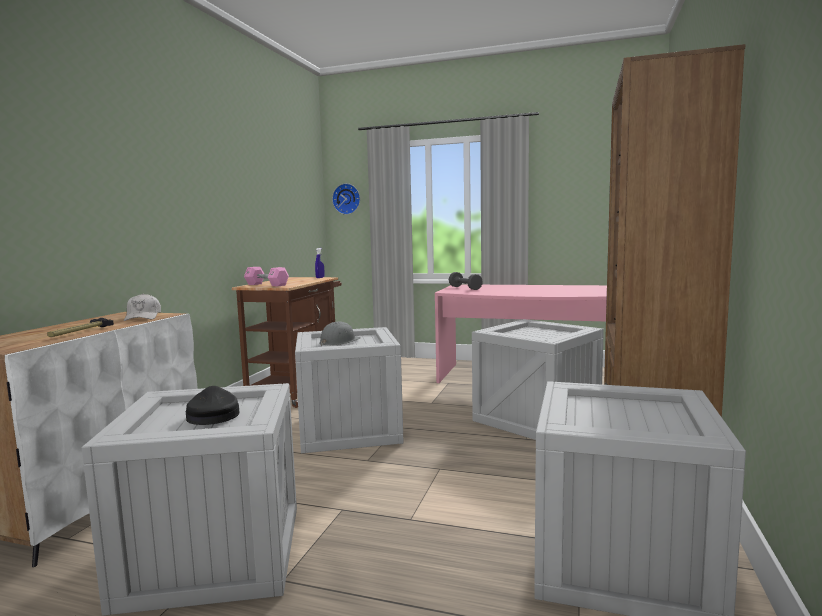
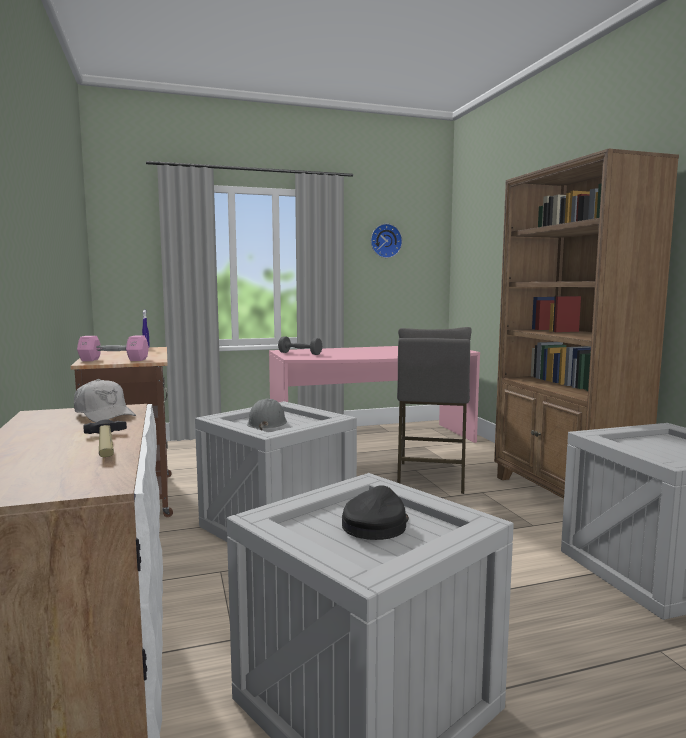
camera: 35 degrees left, 0 degrees up
black cap [186,386,239,425] -> black cap turned 75 degrees clockwise [342,485,409,540]
wall clock [332,183,360,215] -> wall clock moved to [371,224,402,258]
crate [472,319,604,440] -> grey stool [397,327,471,494]

